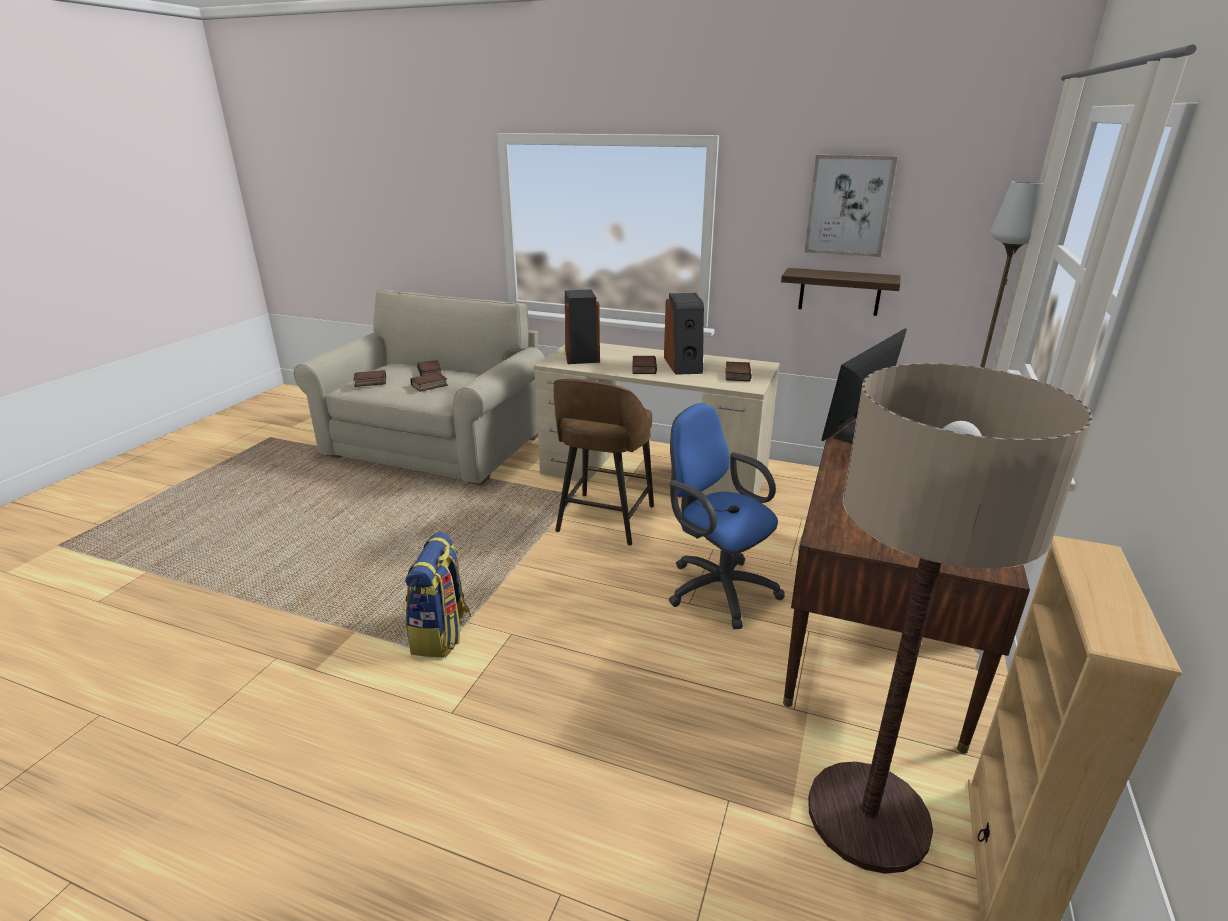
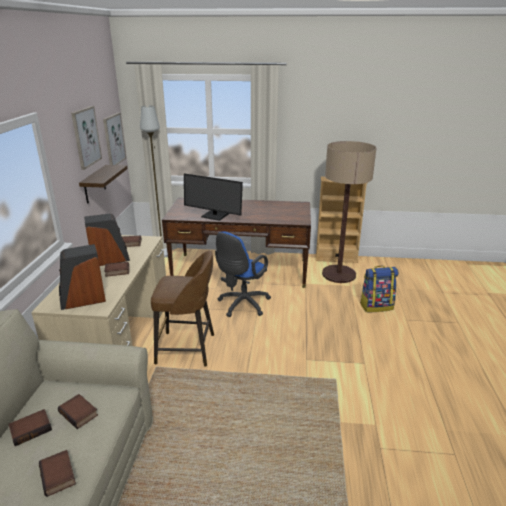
camera: 105 degrees left, 0 degrees up
backpack [405,532,471,657] -> backpack moved to [360,266,398,312]
none -> picture [103,113,126,165]

